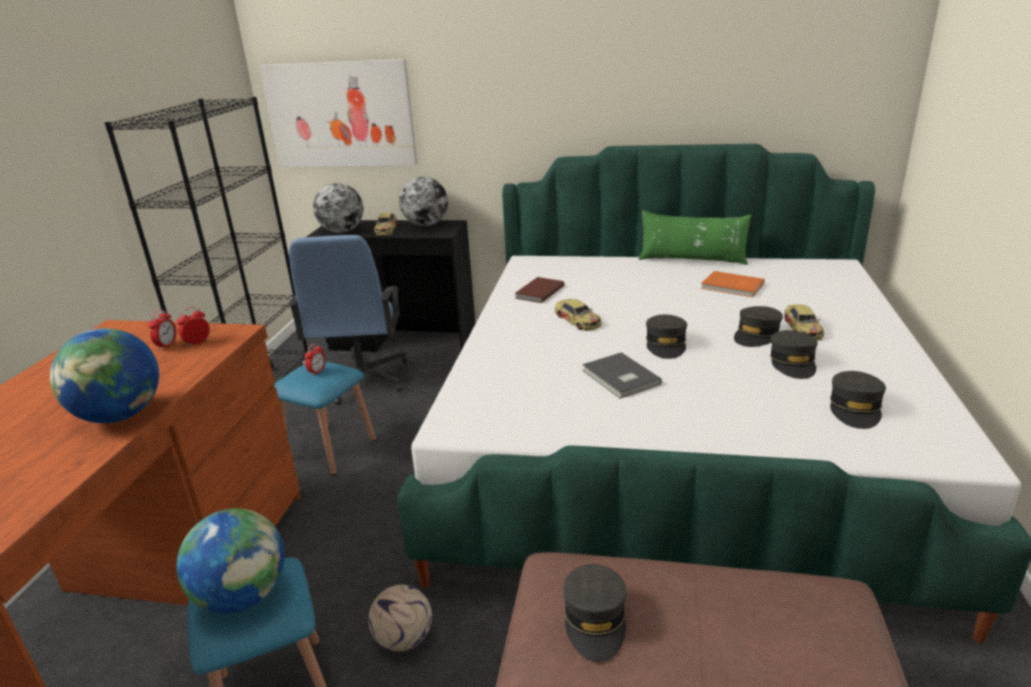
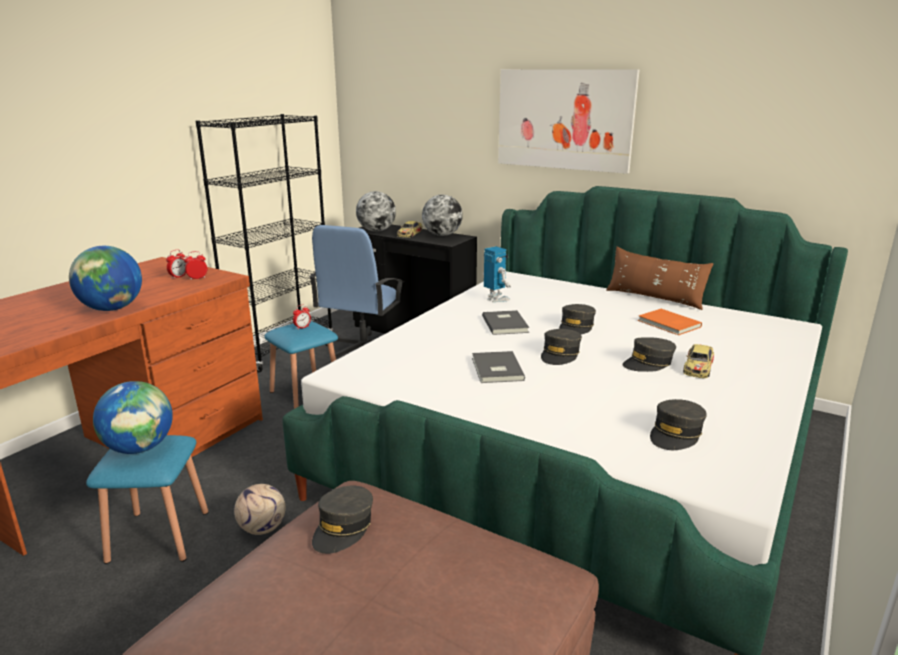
camera: 20 degrees right, 5 degrees down
picture [259,59,417,167] -> picture moved to [498,69,640,174]
brown book [515,277,565,303] -> toy robot [483,246,511,302]
toy car [555,299,601,331] -> grey book [482,310,529,335]
green pillow [638,210,751,265] -> brown pillow [606,246,713,310]
grey cap [770,330,818,379] -> grey cap moved to [559,304,596,335]

